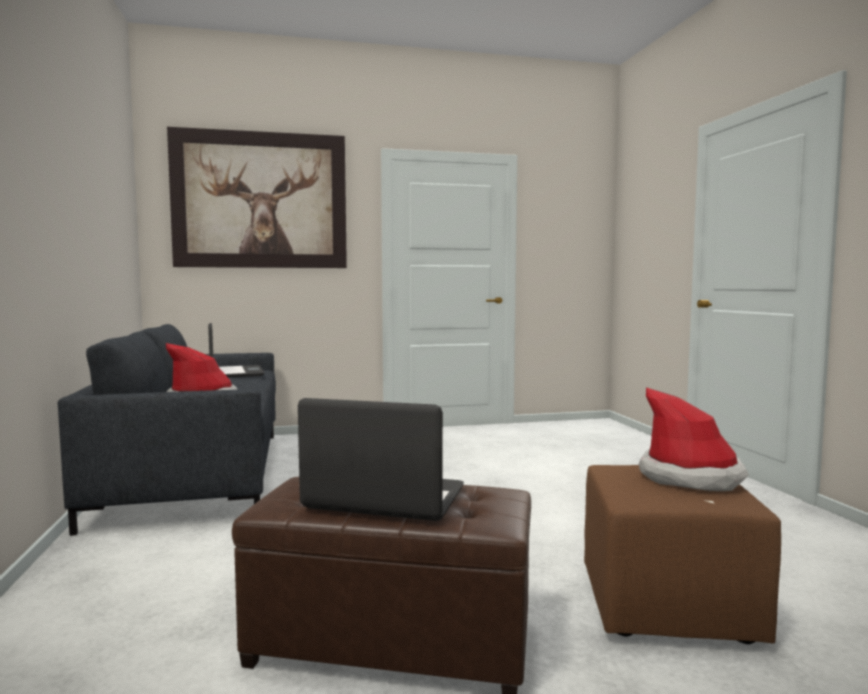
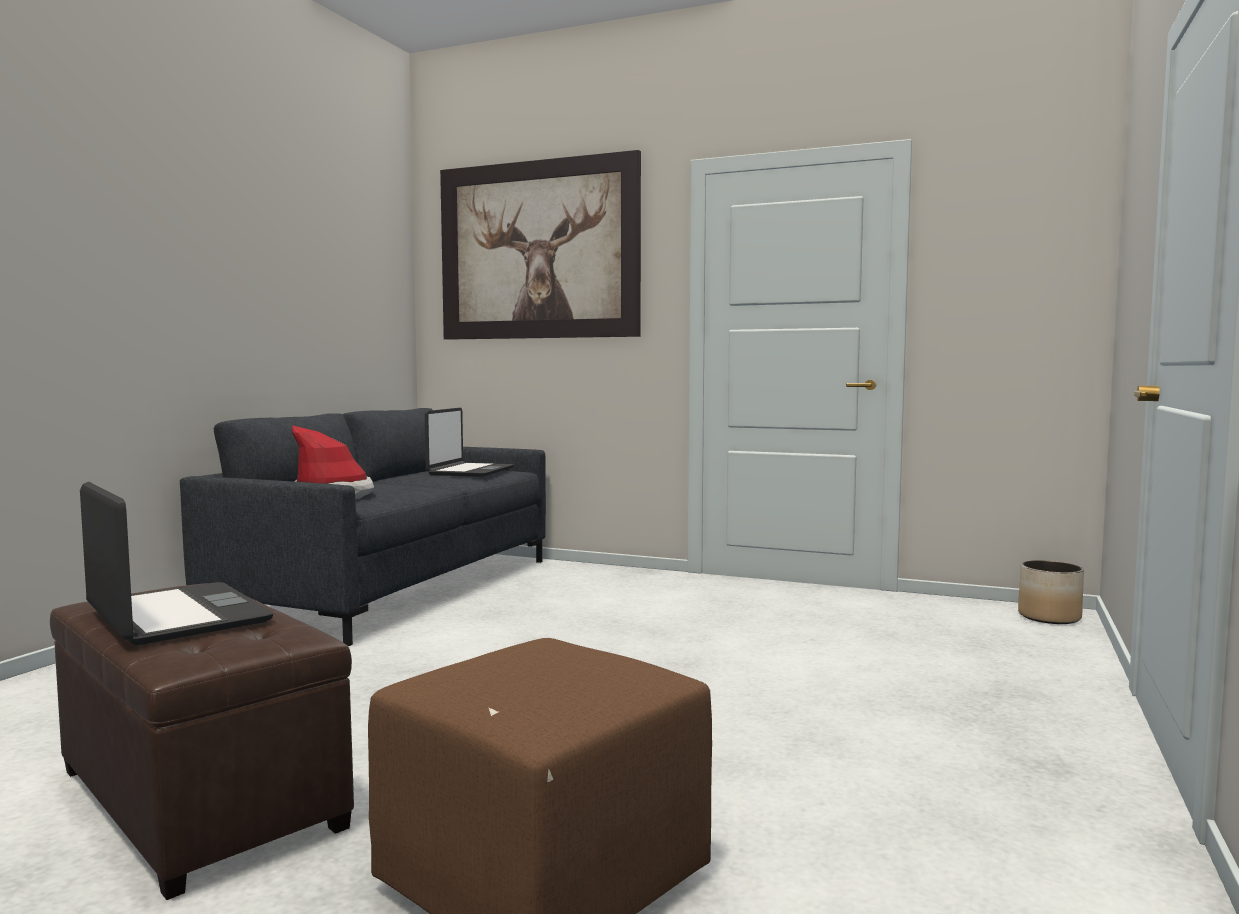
camera: 35 degrees right, 0 degrees up
hat [639,387,749,491] -> none
none -> planter [1018,560,1084,624]

